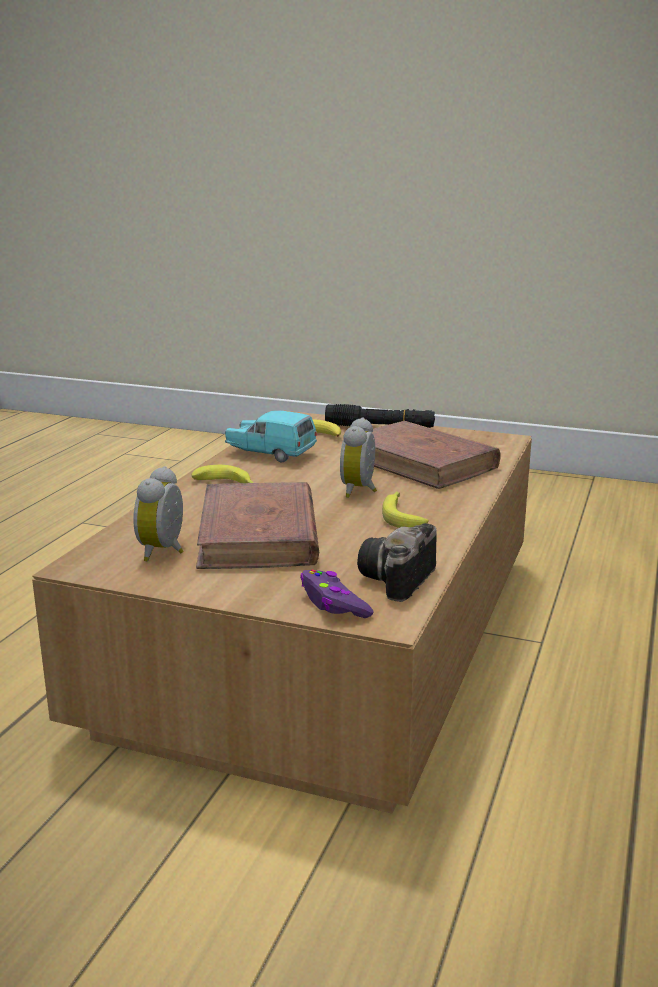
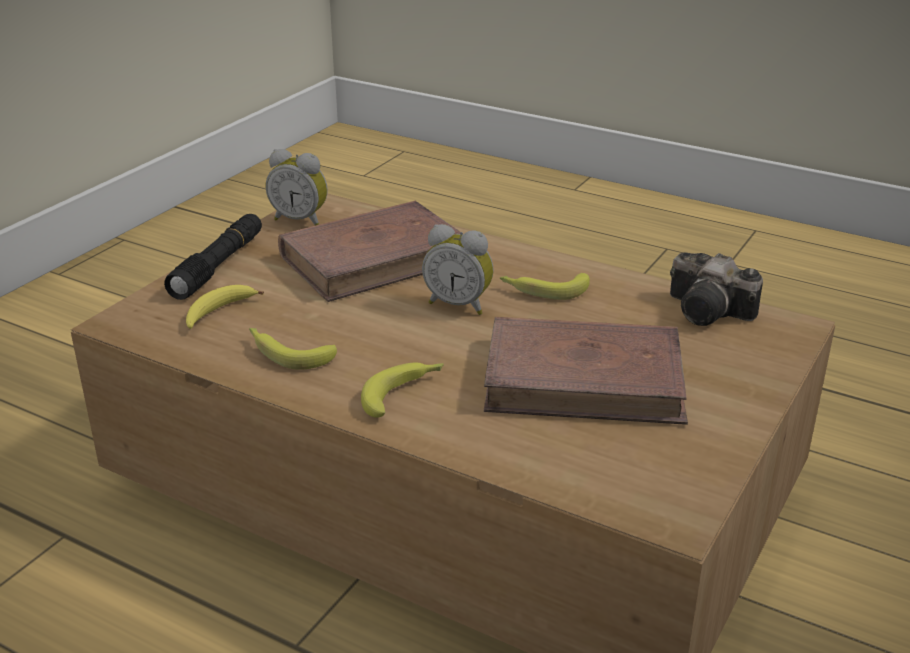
camera: 80 degrees left, 10 degrees up
alarm clock [133,466,183,562] -> alarm clock moved to [266,149,328,226]
turquoise toy car [225,410,317,462] -> banana [249,328,337,370]
purple game controller [300,569,373,618] -> none

